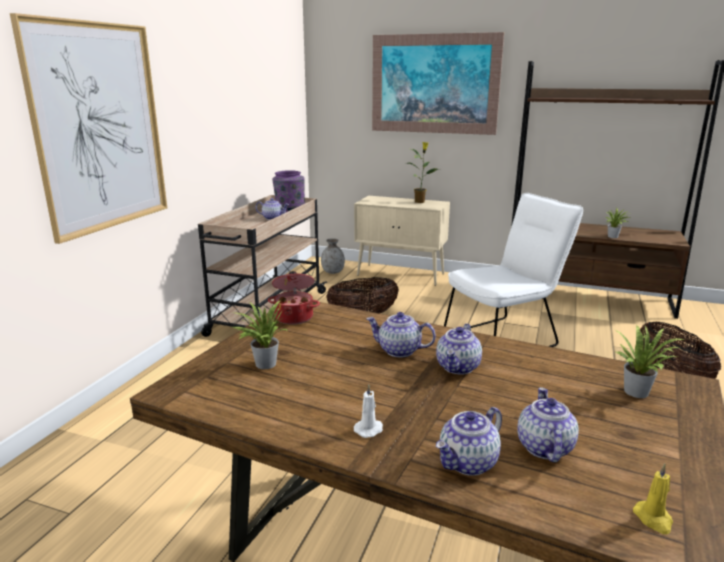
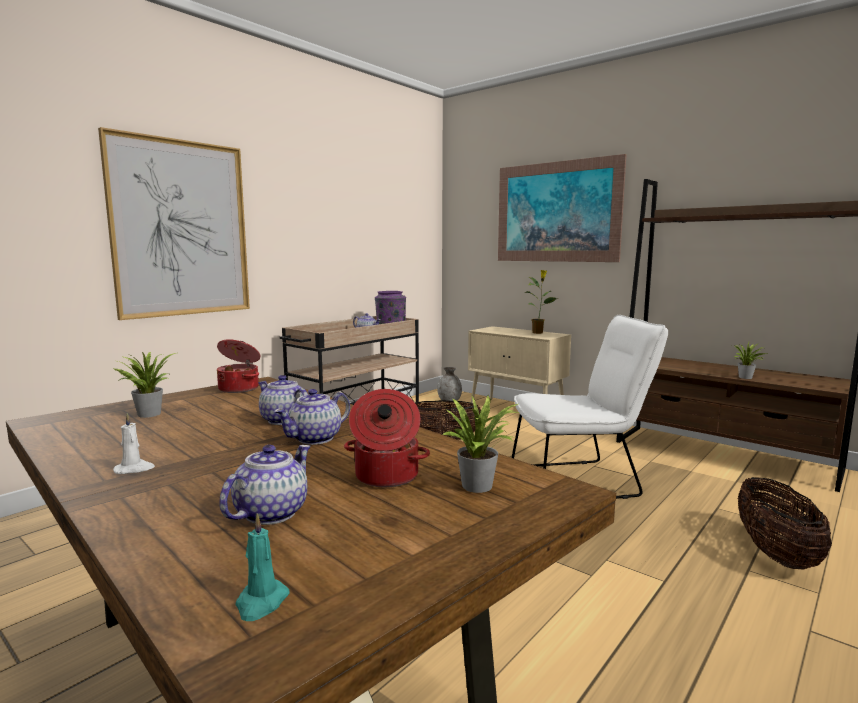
camera: 20 degrees right, 10 degrees down
teapot [436,407,502,476] -> none
yellow candle [633,464,673,534] -> turquoise candle [235,513,290,621]
none -> cooking pot [344,389,430,488]

